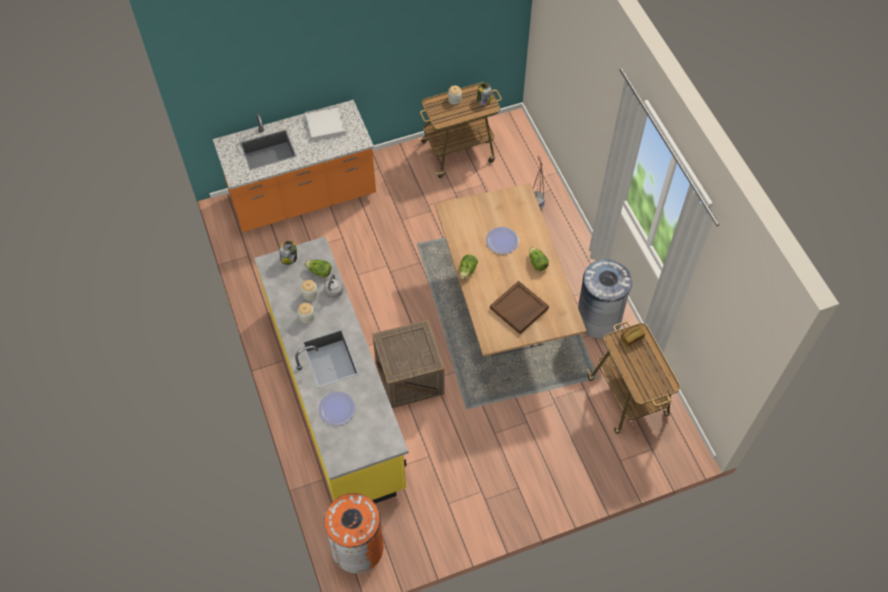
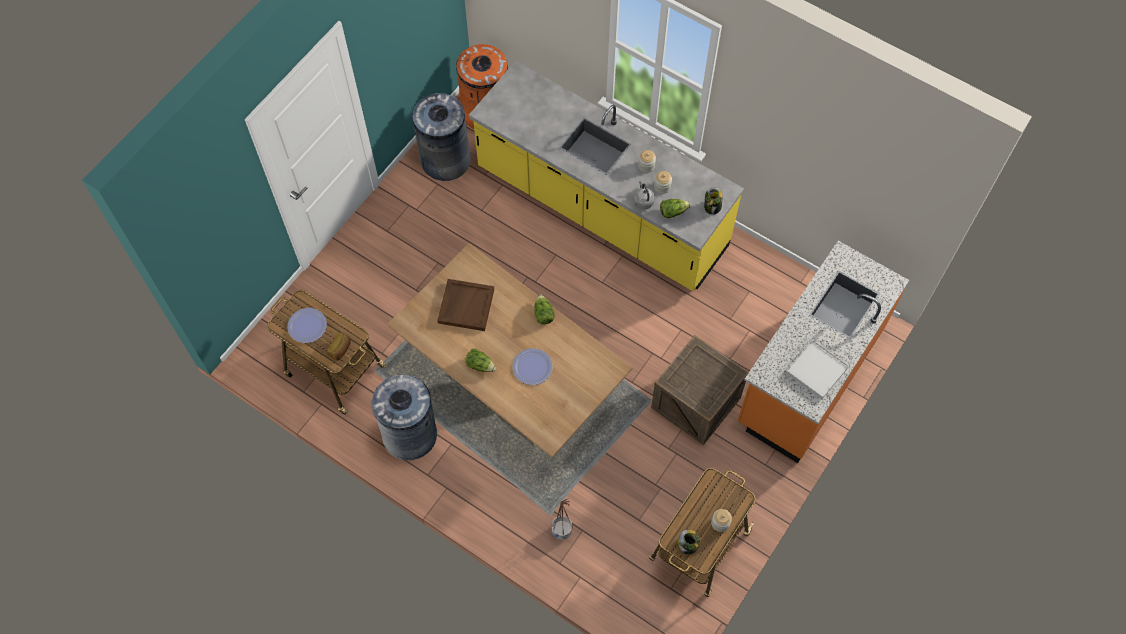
camera: 145 degrees right, 5 degrees up
plate [319,392,356,425] -> plate moved to [287,308,327,343]
crate [372,320,444,408] -> crate moved to [651,335,749,445]
none -> grey trash can [412,93,471,181]

